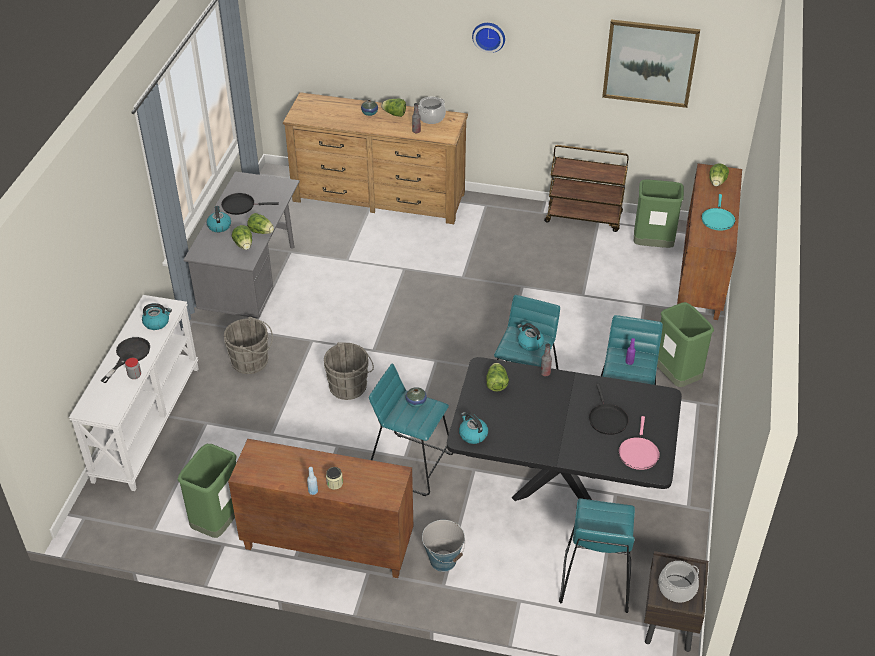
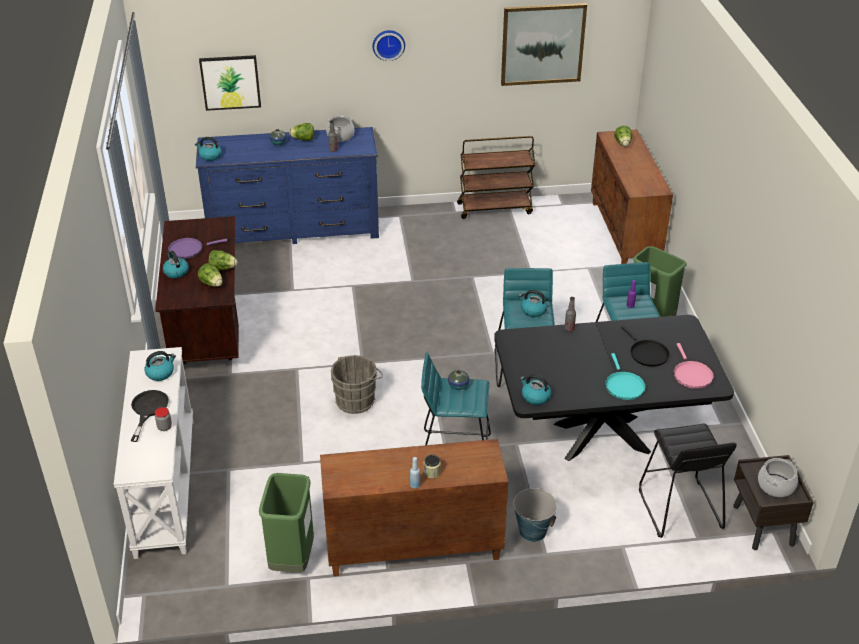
camera: 20 degrees left, 5 degrees down
grey desk [183,171,300,318] -> brown desk [155,216,239,364]
black frying pan [221,193,279,215] -> purple frying pan [168,238,227,259]
grey bucket [224,317,273,374] -> none
brown dresser [283,92,468,224] -> blue dresser [196,127,379,244]
lettuce [486,363,509,391] -> none
turquoise stool [559,498,635,613] -> black stool [639,424,737,538]
green trash can [634,180,684,248] -> none
turquoise frying pan [701,194,735,230] -> turquoise frying pan moved to [605,353,646,400]
none -> kettle [195,137,222,161]
none -> picture [199,55,261,111]

